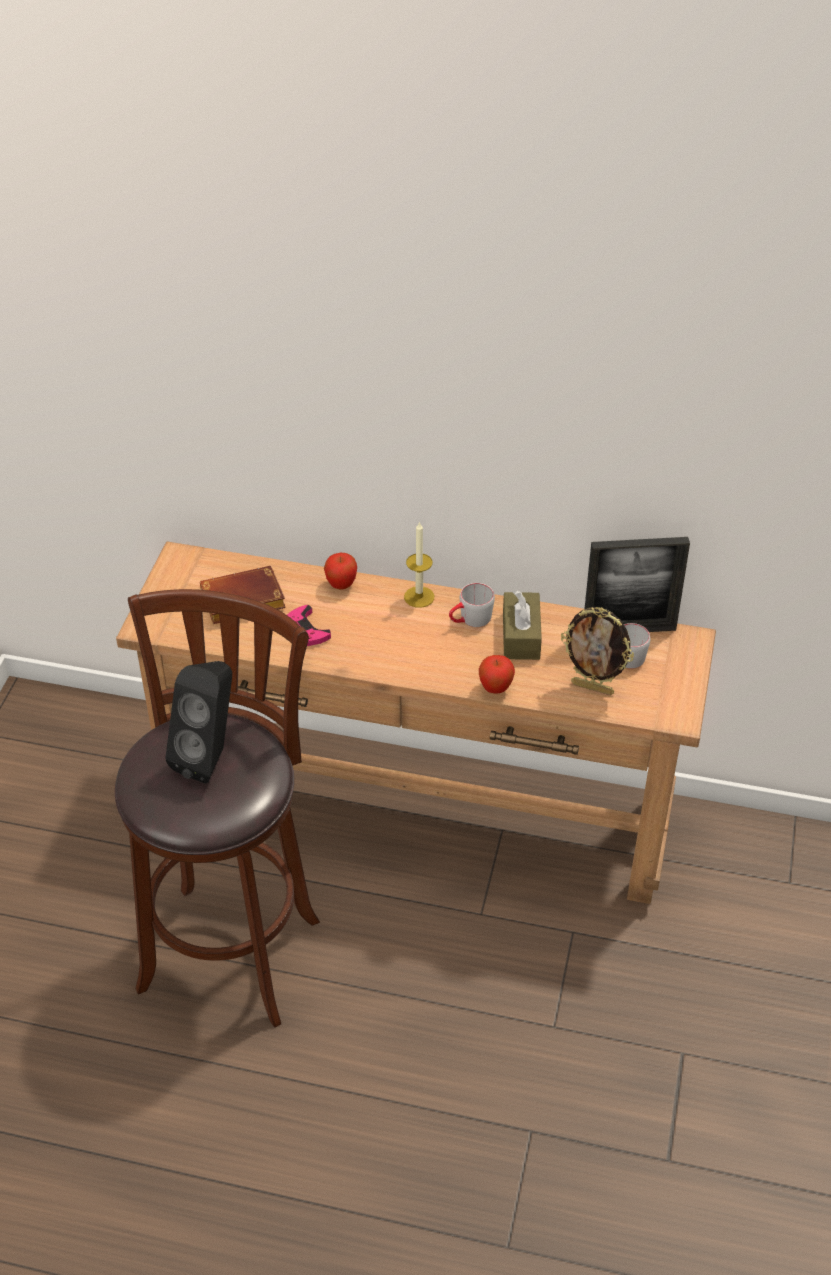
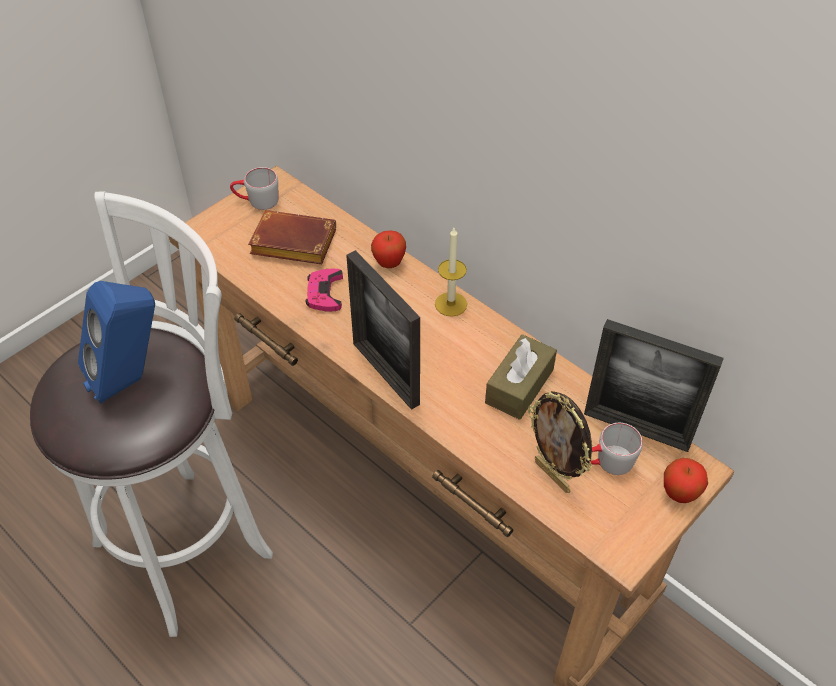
camera: 30 degrees right, 5 degrees up
brown stool [115,589,320,1028] -> white stool [30,191,273,637]
black speaker [166,661,232,783] -> blue speaker [78,281,155,404]
grey mug [449,583,495,627] -> grey mug moved to [230,167,278,210]
apple [479,655,515,693] -> apple moved to [664,458,708,503]
none -> picture frame [346,250,420,410]

